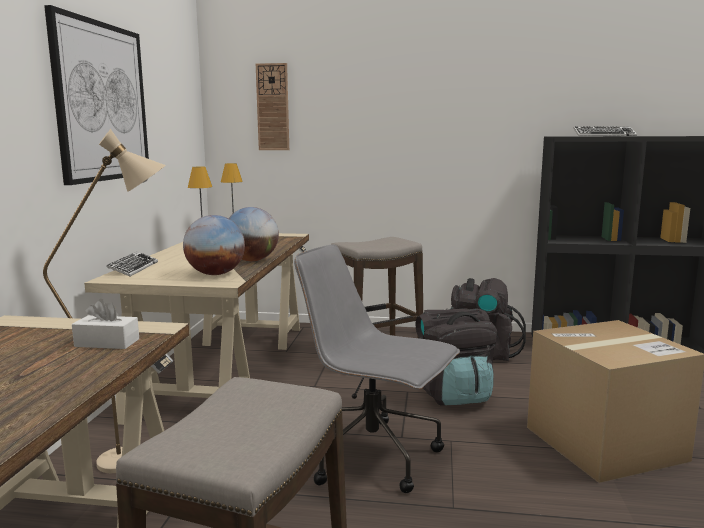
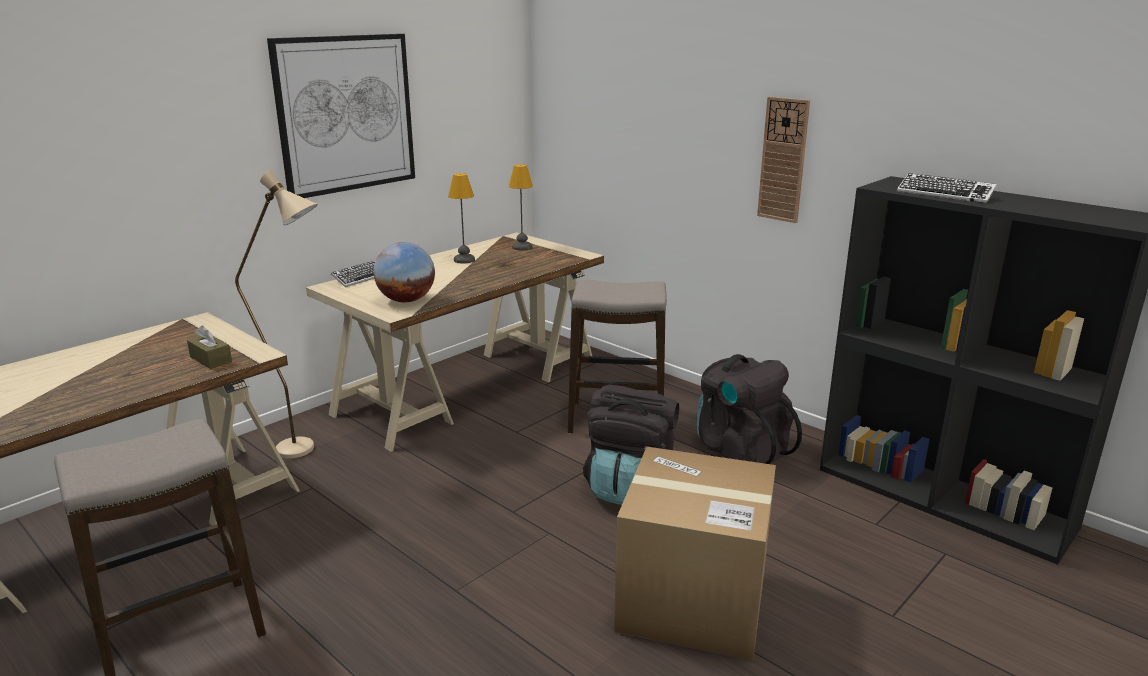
camera: 35 degrees right, 10 degrees up
white tissue box [72,299,139,349] -> brown tissue box [187,325,232,369]
globe [228,207,279,261] -> none
wall clock [256,63,289,150] -> wall clock moved to [757,97,810,223]
grey office chair [294,245,460,493] -> none

